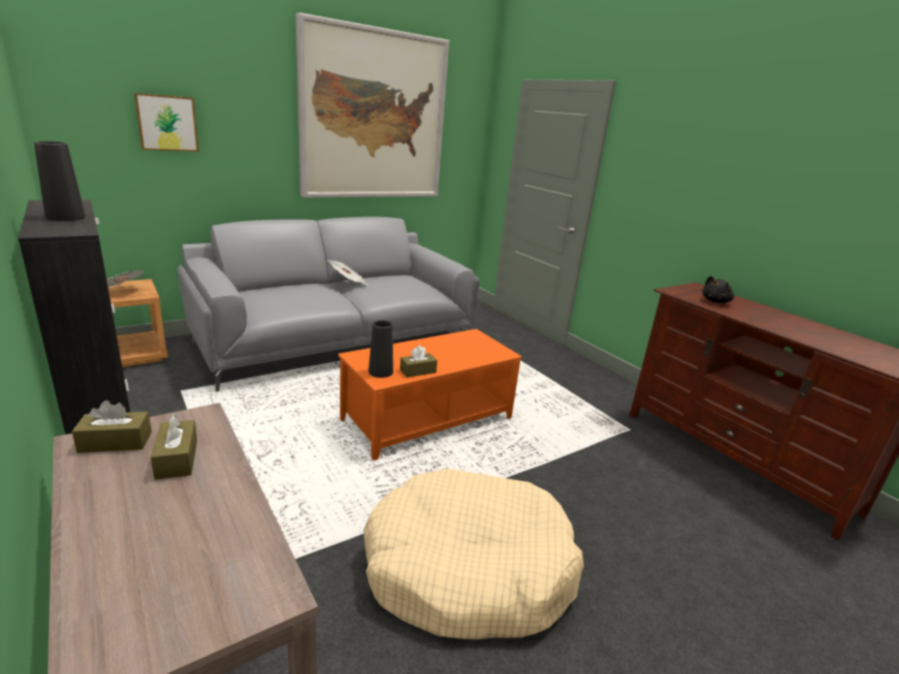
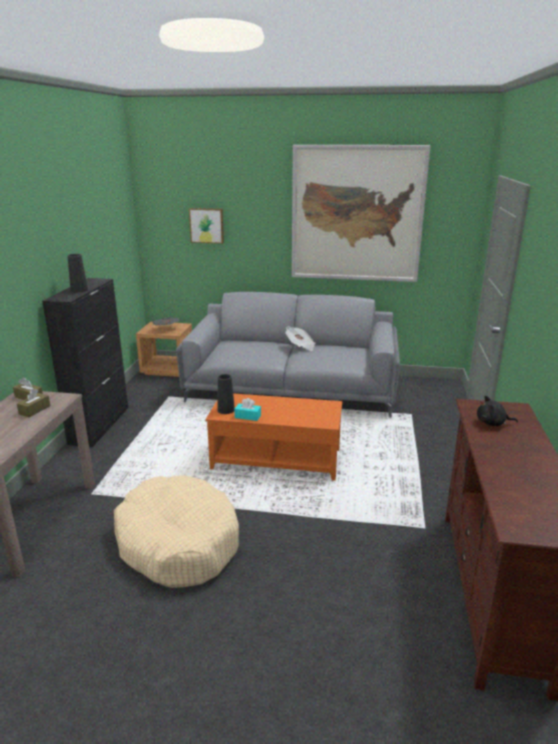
camera: 45 degrees right, 0 degrees up
brown tissue box [400,346,437,377] -> turquoise tissue box [234,398,261,421]

